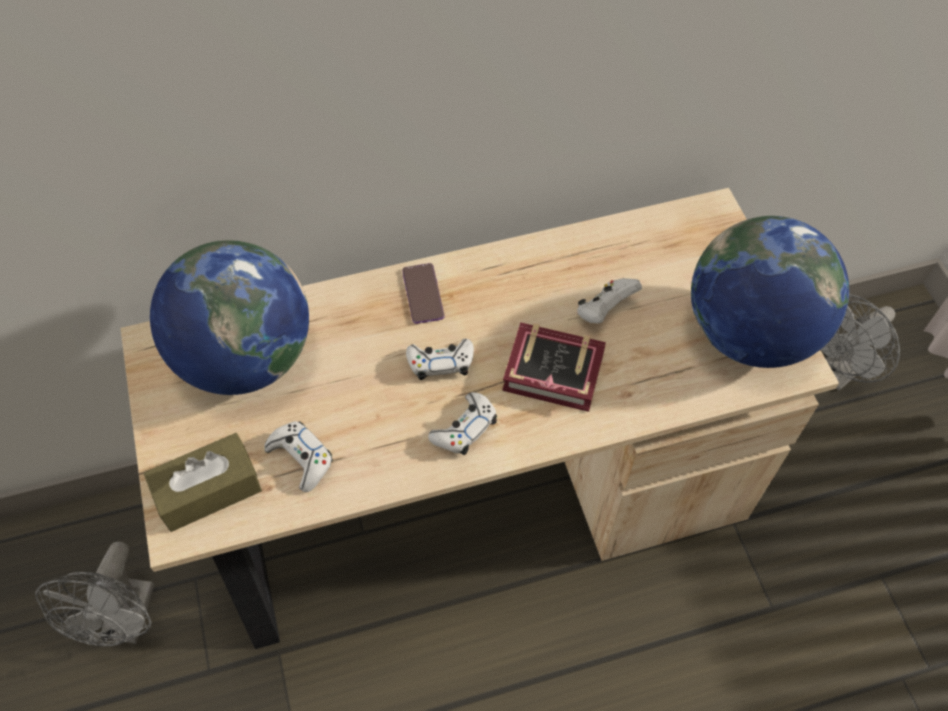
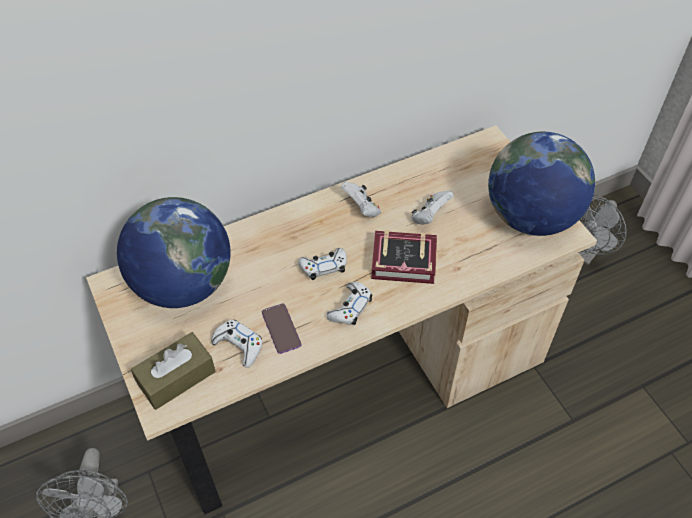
camera: 10 degrees left, 5 degrees down
phone [402,263,445,324] -> phone moved to [262,303,302,354]
none -> white game controller [341,182,381,217]

